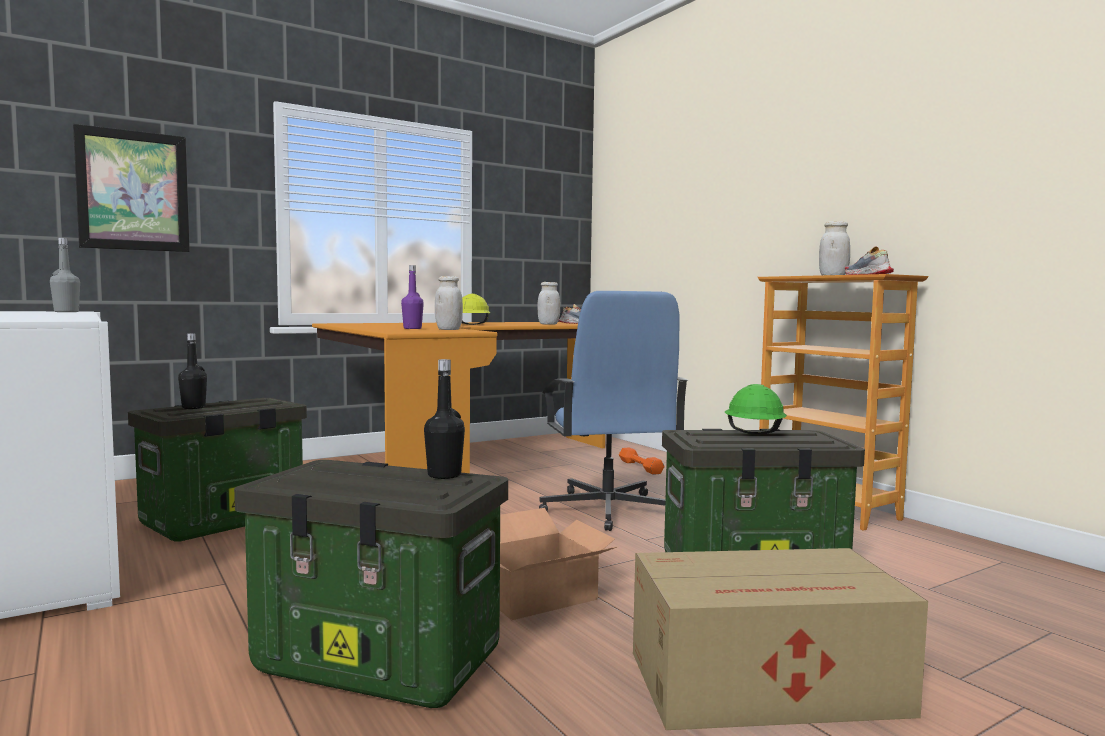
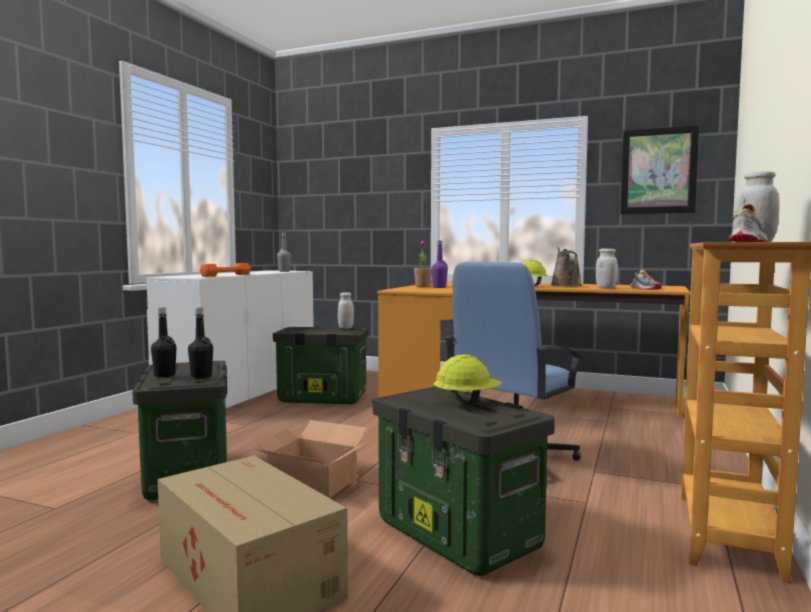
camera: 55 degrees right, 0 degrees up
picture [73,124,190,252] -> picture moved to [620,125,699,214]
black bottle [178,333,207,409] -> black bottle moved to [151,307,177,377]
white jar [435,276,463,330] -> white jar moved to [338,292,354,329]
orange dumbbell [619,448,665,475] -> orange dumbbell moved to [199,263,251,277]
green hard hat [725,384,787,434] -> yellow hard hat [434,355,502,404]
none -> potted plant [414,241,432,287]
none -> brown watering can [551,246,582,286]

